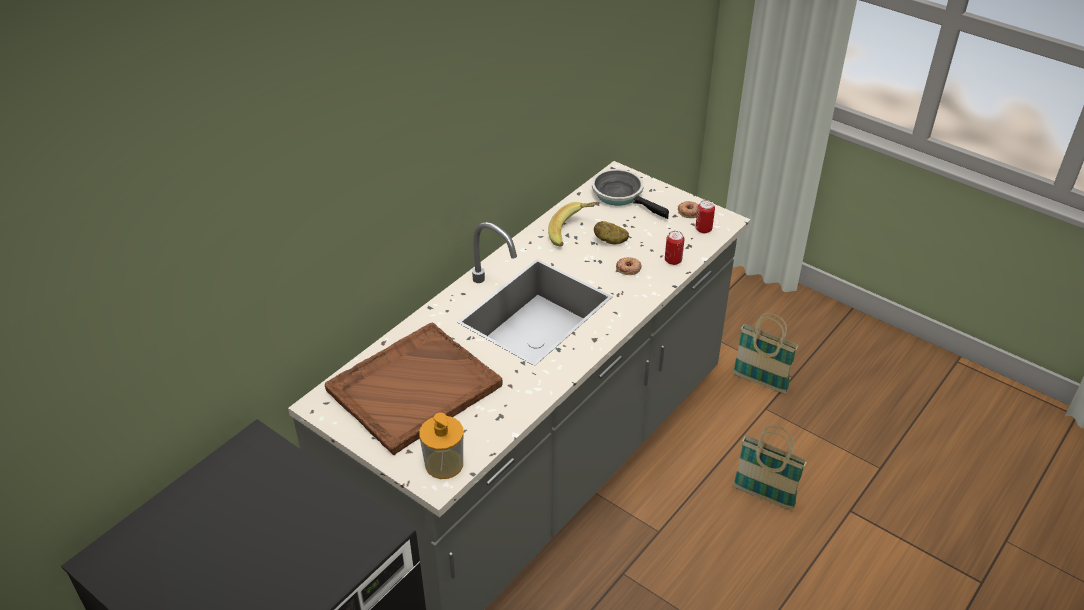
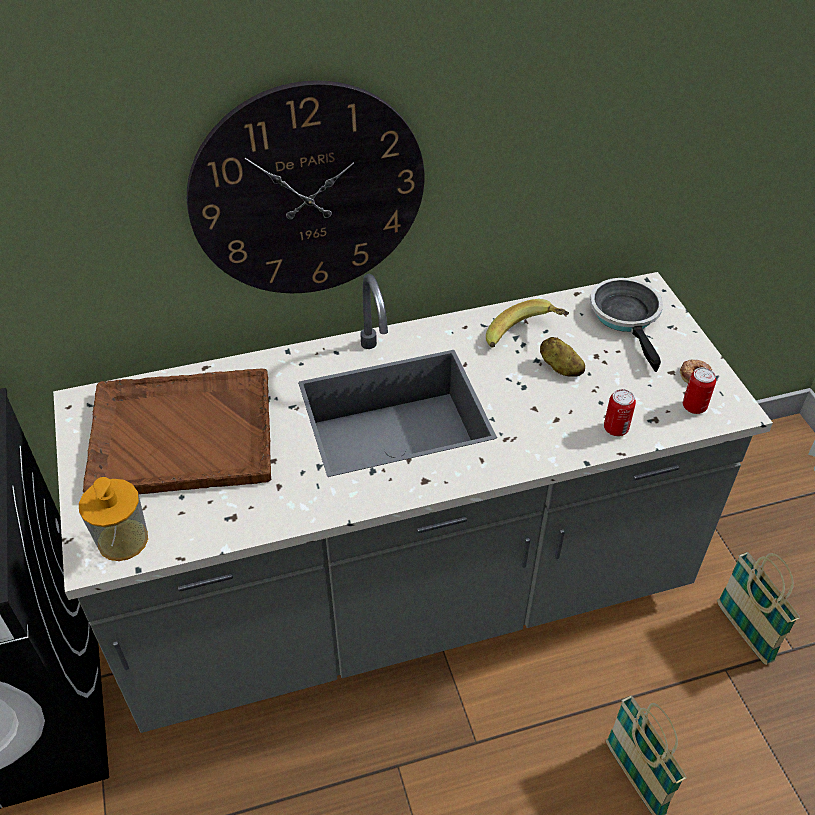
camera: 35 degrees right, 5 degrees up
donut [616,257,642,275] -> none
none -> wall clock [187,80,424,293]

